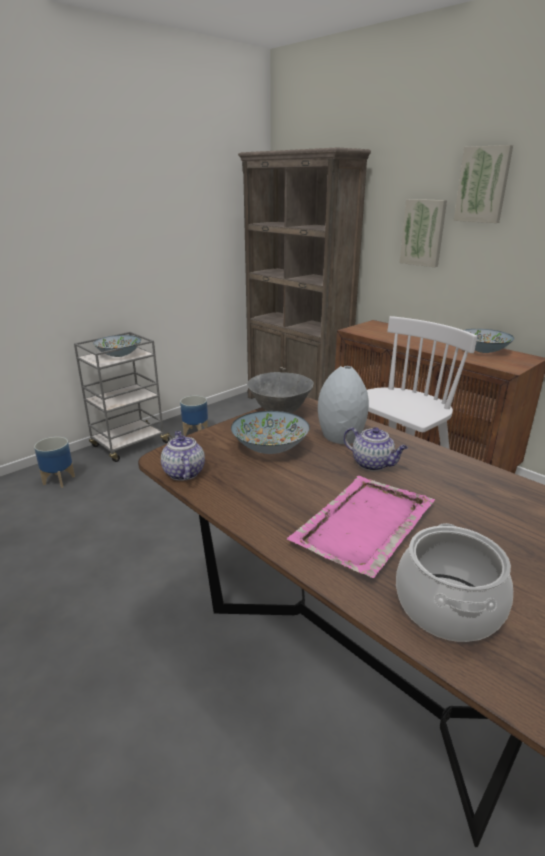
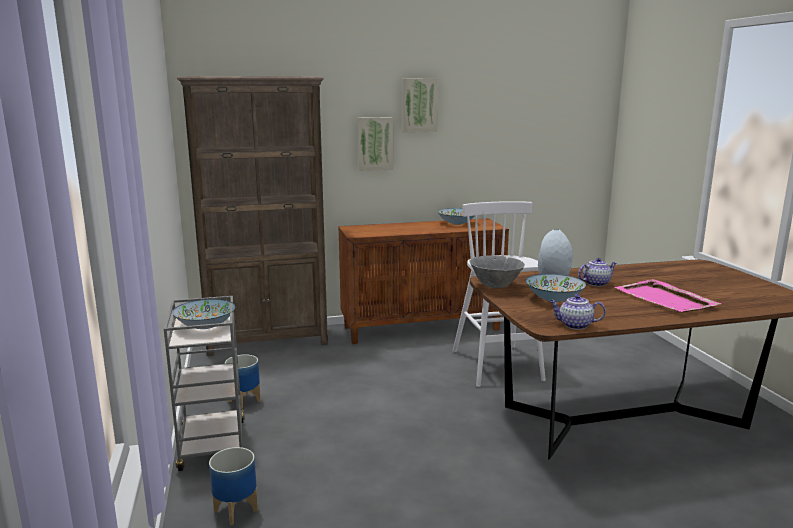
camera: 60 degrees left, 10 degrees down
cooking pot [396,523,513,642] -> none

